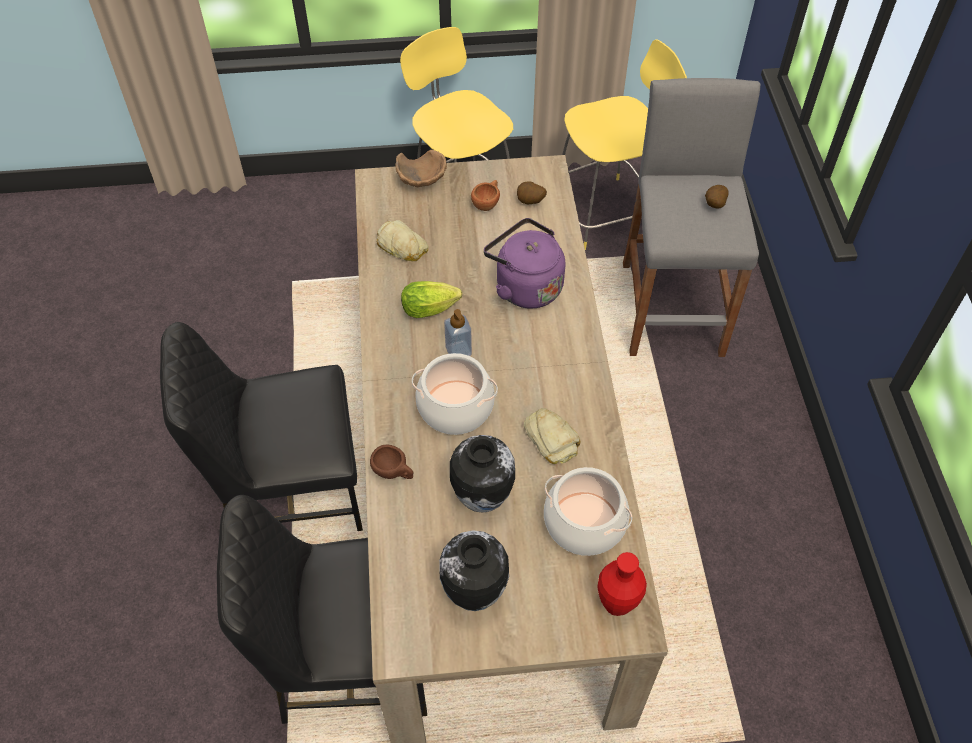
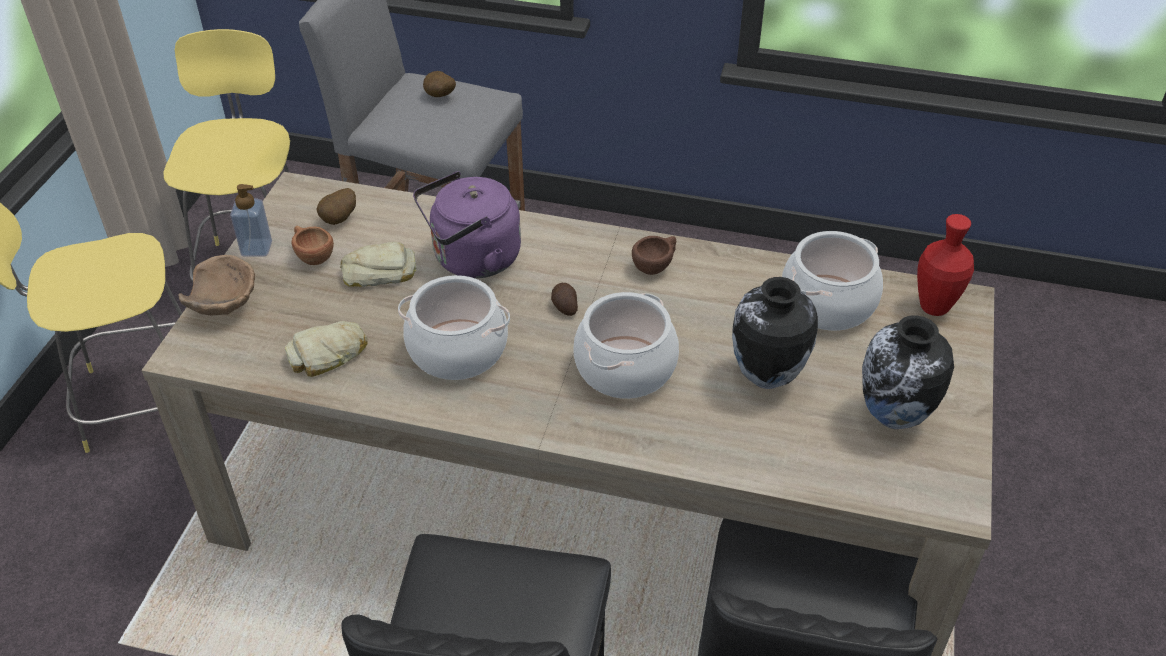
camera: 70 degrees left, 10 degrees down
brown cup [370,444,414,479] -> brown cup moved to [632,236,676,275]
lettuce [401,281,462,318] -> cooking pot [398,275,510,380]
soap dispenser [444,309,472,356] -> soap dispenser moved to [230,184,272,257]
bread [524,408,580,464] -> bread moved to [340,242,416,287]
none -> potato [551,283,578,316]

